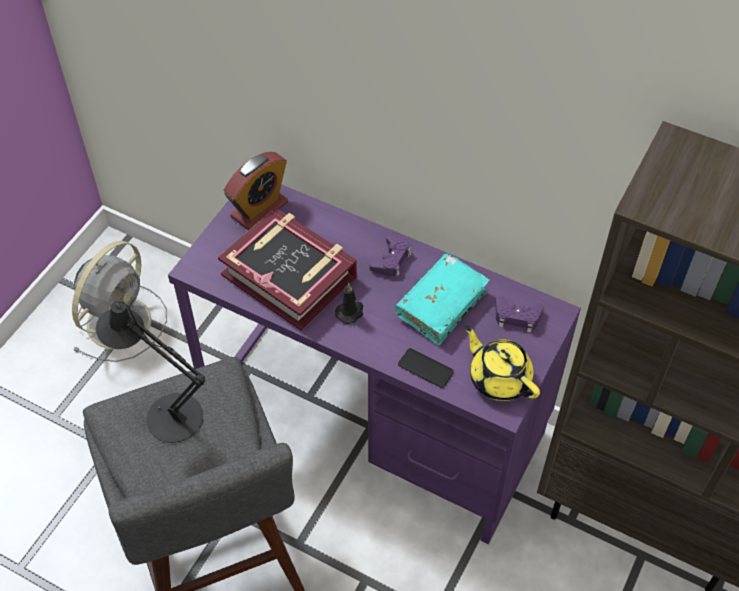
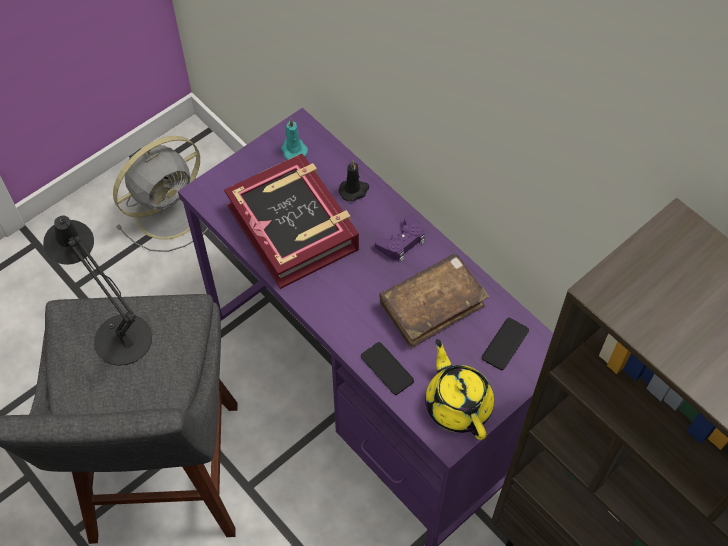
camera: 20 degrees right, 5 degrees up
alarm clock [224,152,288,231] -> turquoise candle [281,119,308,160]
black candle [335,283,363,324] -> black candle moved to [338,160,369,202]
turquoise book [395,254,490,345] -> brown book [380,254,489,349]
purple game controller [495,296,544,332] -> phone [482,318,529,370]

